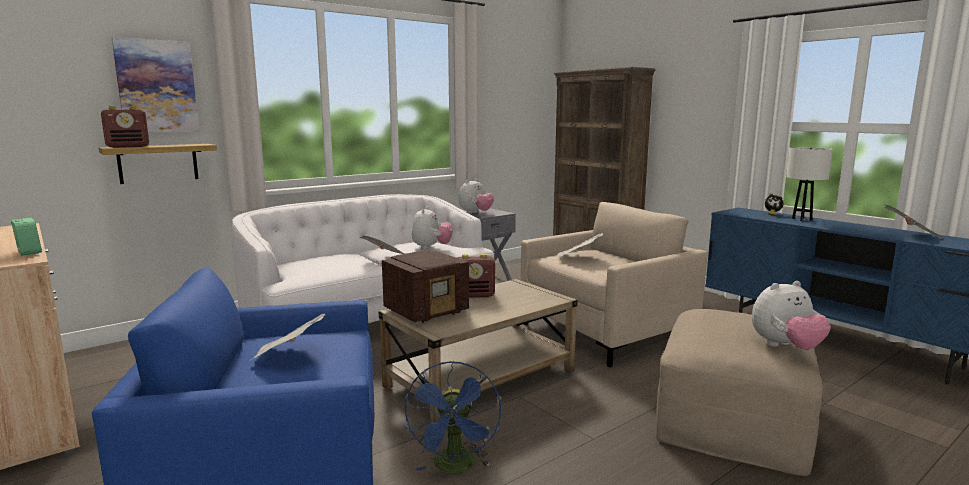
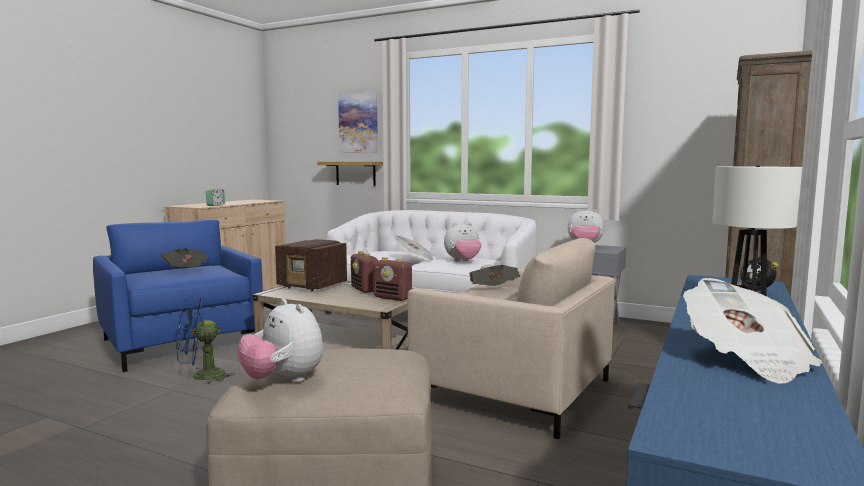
camera: 65 degrees right, 5 degrees down
radio [101,106,149,148] -> radio moved to [373,257,412,301]

